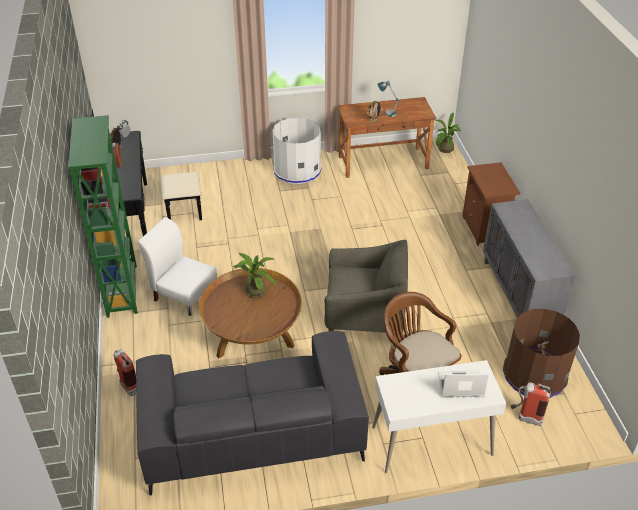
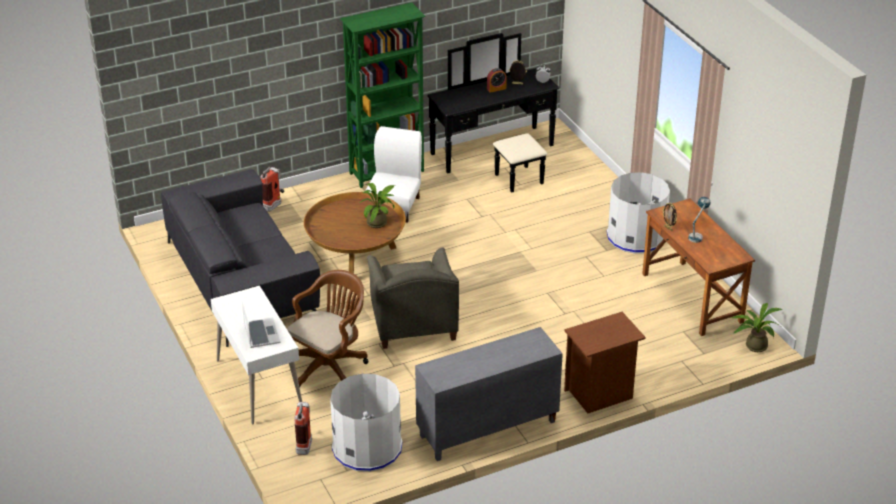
camera: 75 degrees right, 5 degrees down
brown trash can [503,309,580,398] -> white trash can [330,374,403,472]

